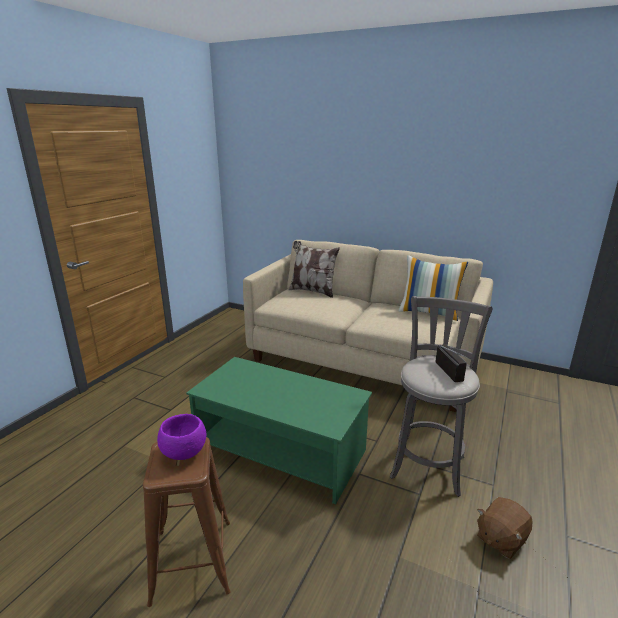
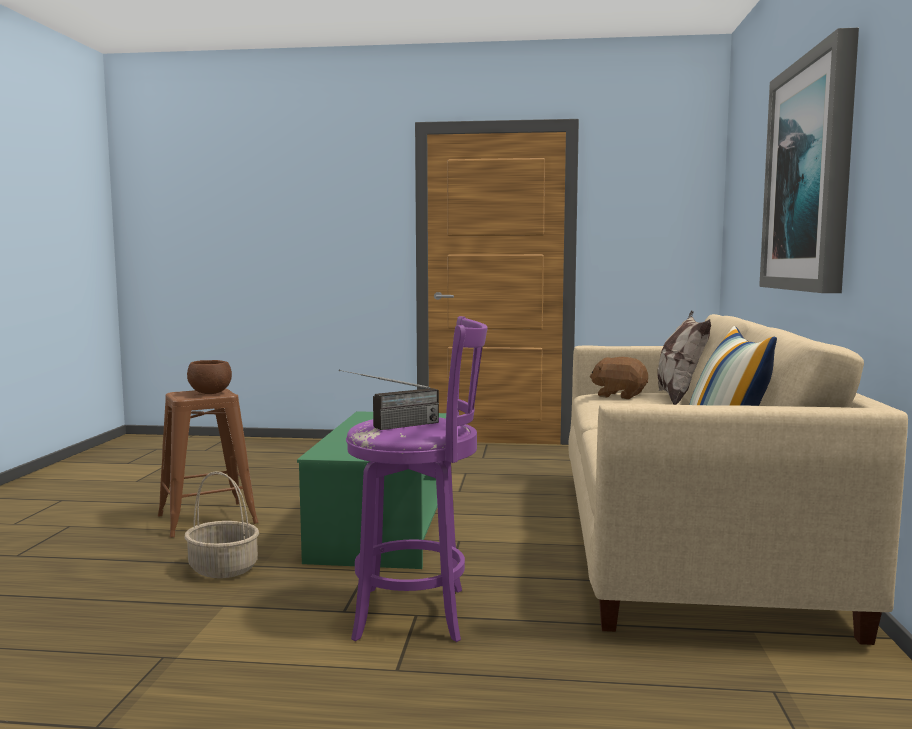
camera: 70 degrees right, 15 degrees down
purple bowl [157,414,206,460] -> brown bowl [187,360,232,394]
grey stool [390,296,493,497] -> purple stool [346,316,488,642]
brown plush toy [477,497,533,559] -> brown plush toy moved to [590,357,648,399]
none -> basket [185,471,259,578]
none -> picture [759,28,859,293]

